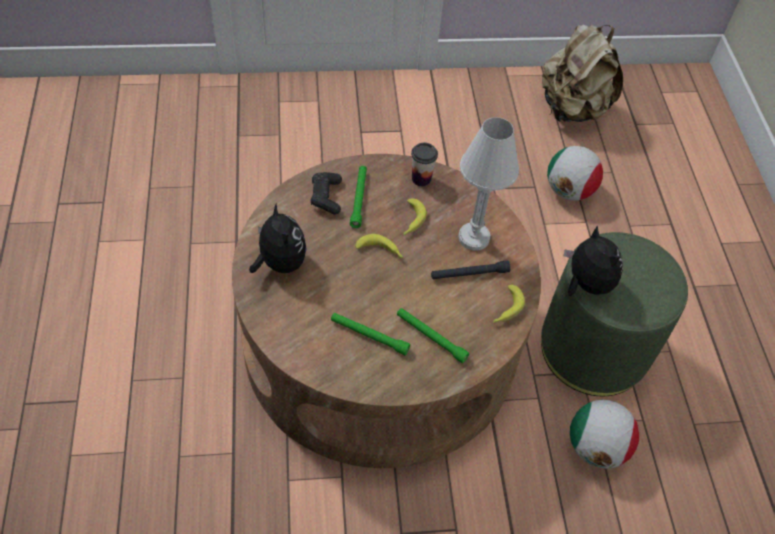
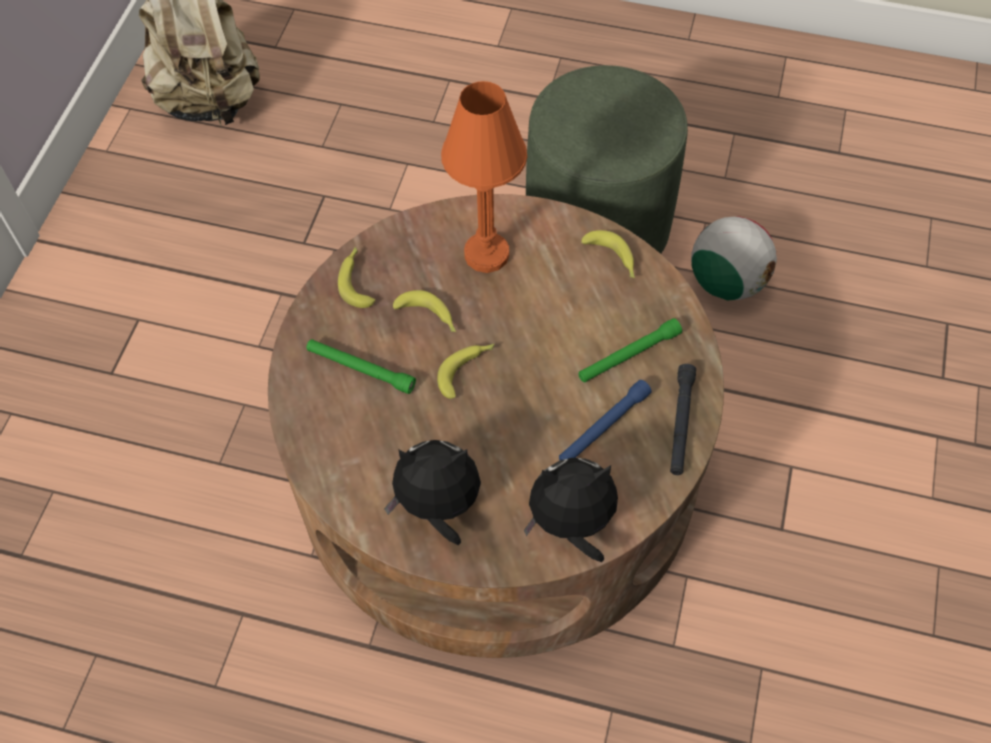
camera: 65 degrees left, 5 degrees up
black game controller [311,172,342,215] -> none
green flashlight [331,313,410,355] -> blue flashlight [559,380,652,460]
cup [411,143,438,186] -> banana [338,247,375,308]
black flashlight [431,261,511,279] -> black flashlight moved to [670,364,696,475]
white table lamp [458,117,519,251] -> orange table lamp [441,81,527,273]
football [547,146,603,201] -> none
plush toy [564,225,623,296] -> plush toy moved to [524,458,618,562]

